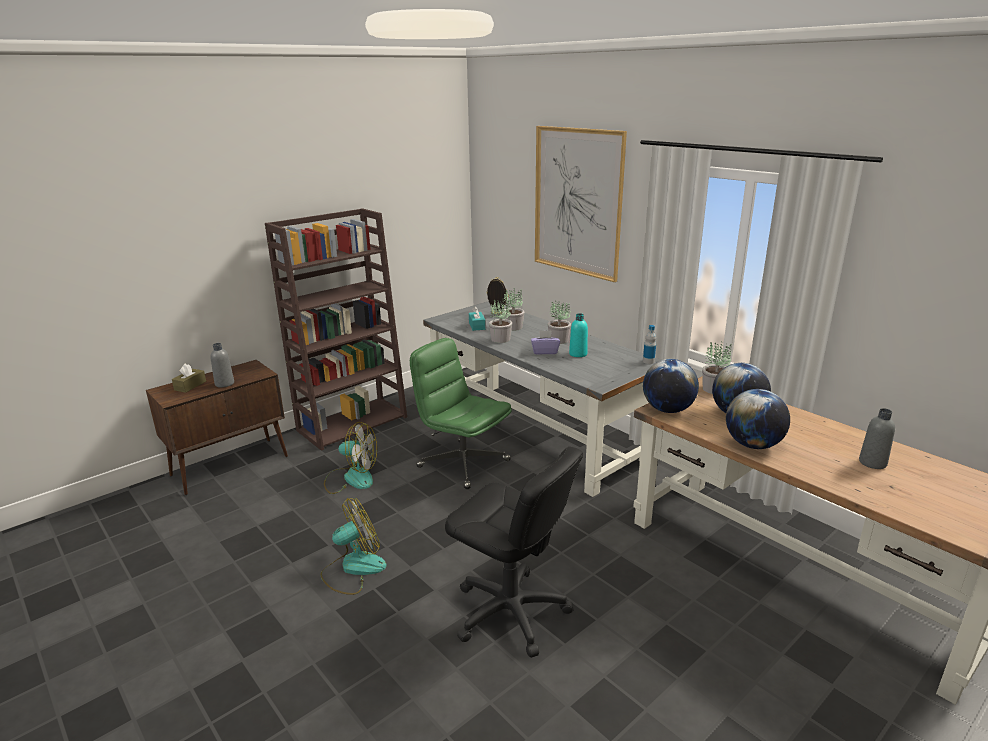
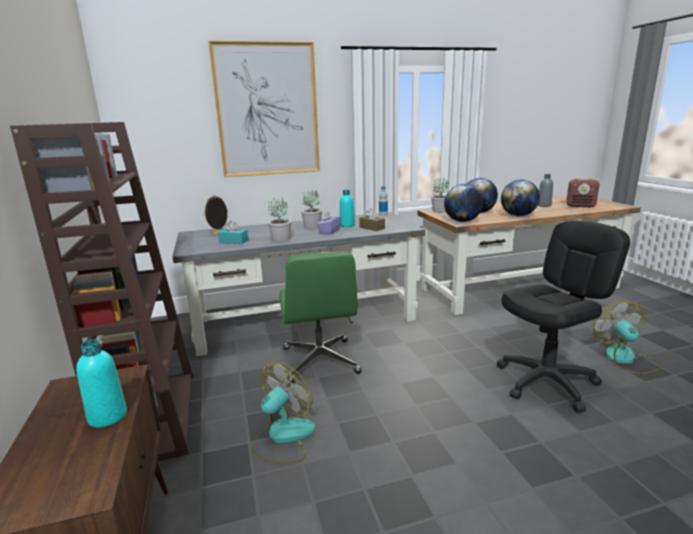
camera: 65 degrees left, 5 degrees down
brown tissue box [172,364,206,393] -> brown tissue box moved to [359,208,385,231]
grey bottle [210,343,234,388] -> turquoise bottle [76,339,127,428]
fan [320,498,386,595] -> fan moved to [593,301,662,374]
green office chair [410,338,512,489] -> green office chair turned 75 degrees counterclockwise [279,251,362,383]
potted plant [502,289,525,331] -> none
none -> radio [566,178,600,207]

